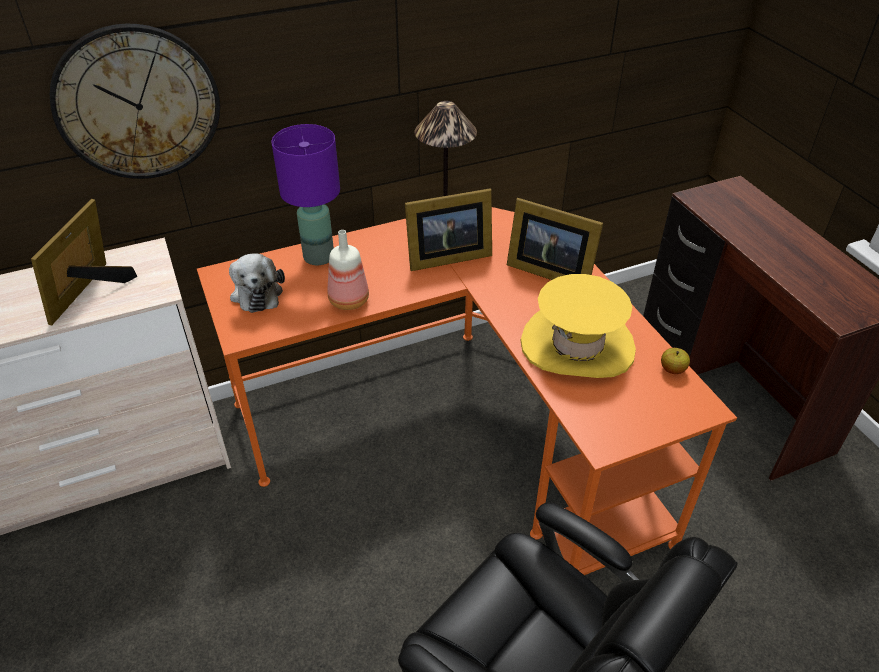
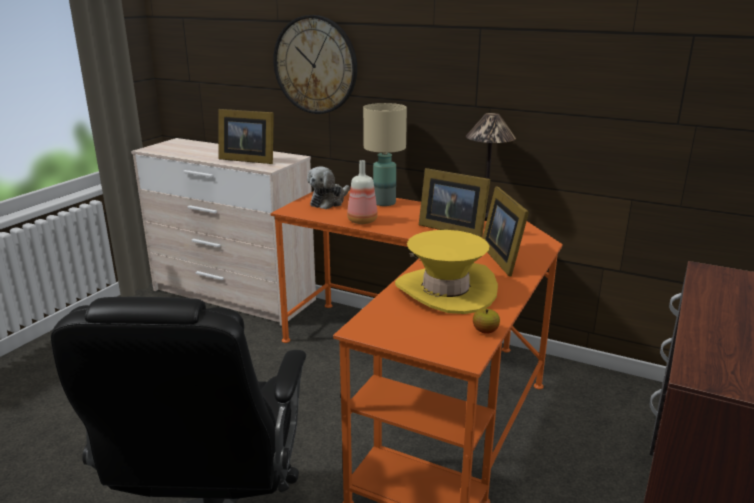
camera: 50 degrees right, 20 degrees down
picture frame [31,199,137,326] -> picture frame turned 135 degrees counterclockwise [218,109,274,164]
purple table lamp [272,124,340,265] -> beige table lamp [363,103,407,206]

